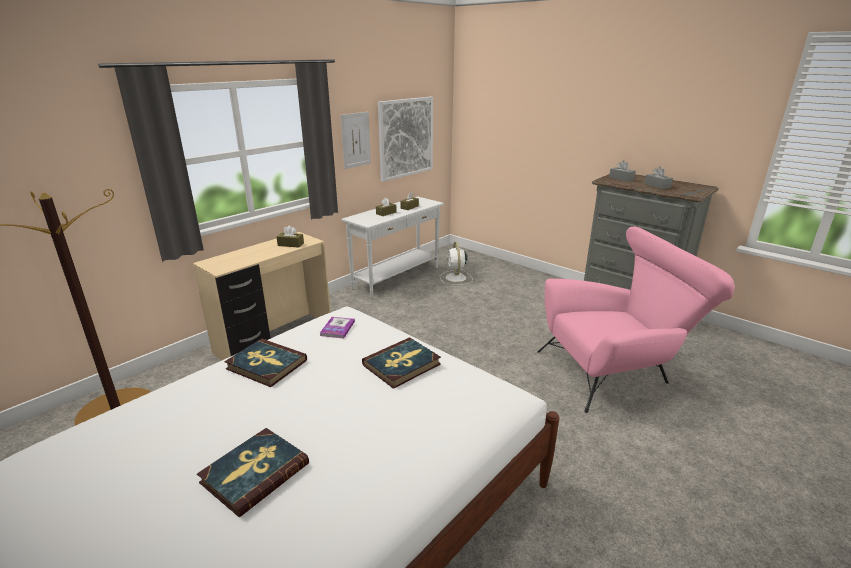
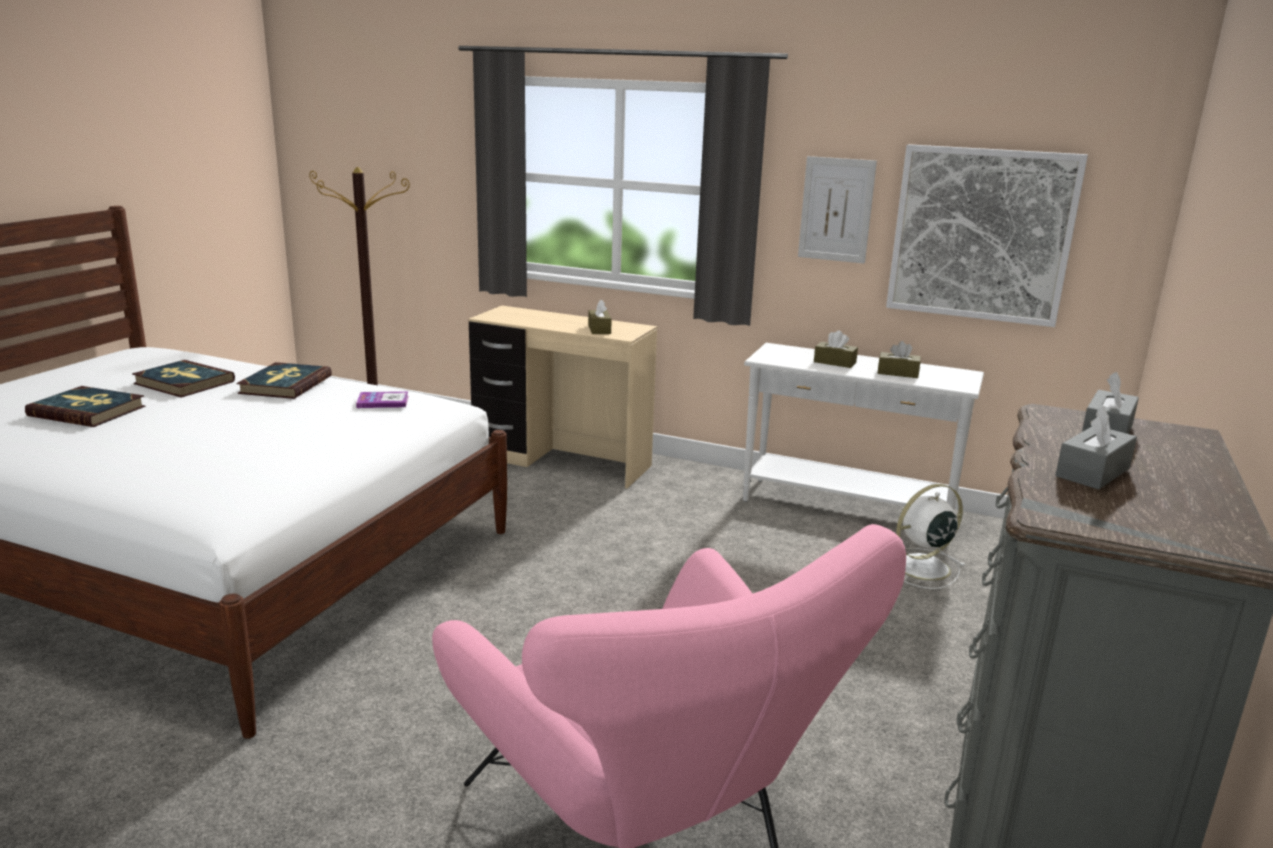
camera: 70 degrees right, 5 degrees down
book [362,338,441,389] -> book moved to [132,360,235,398]

